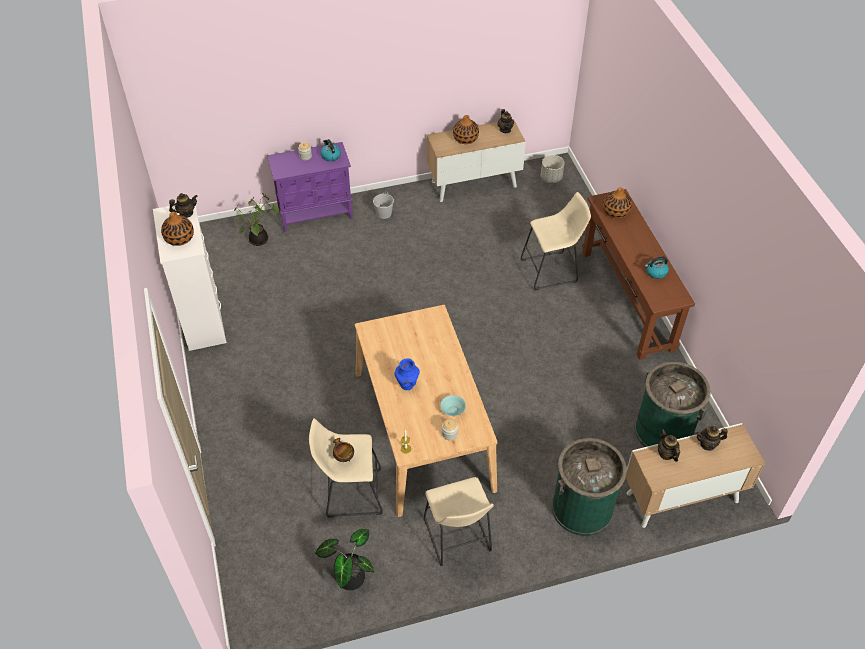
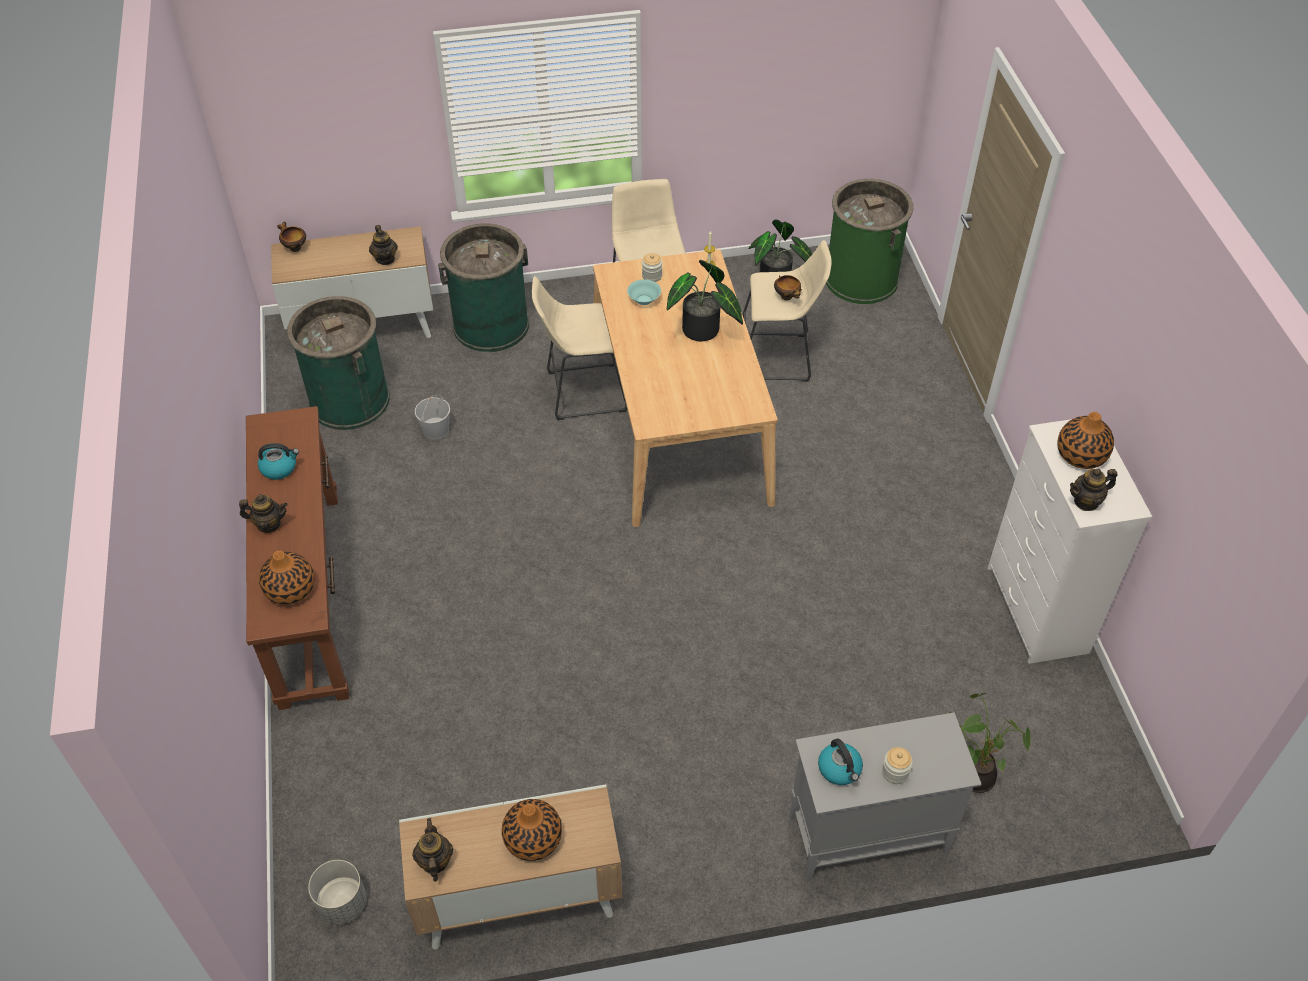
camera: 175 degrees left, 0 degrees up
purple cabinet [267,142,353,233] -> grey cabinet [789,712,982,880]
white bucket [373,192,394,219] -> white bucket moved to [415,395,450,440]
blue vase [394,358,420,390] -> potted plant [667,260,743,341]
beige stool [521,192,591,290] -> beige stool moved to [532,276,627,420]
teapot [696,426,728,451] -> teapot moved to [239,494,288,533]
none -> bowl [277,222,306,252]
none -> green trash can [826,179,913,304]

